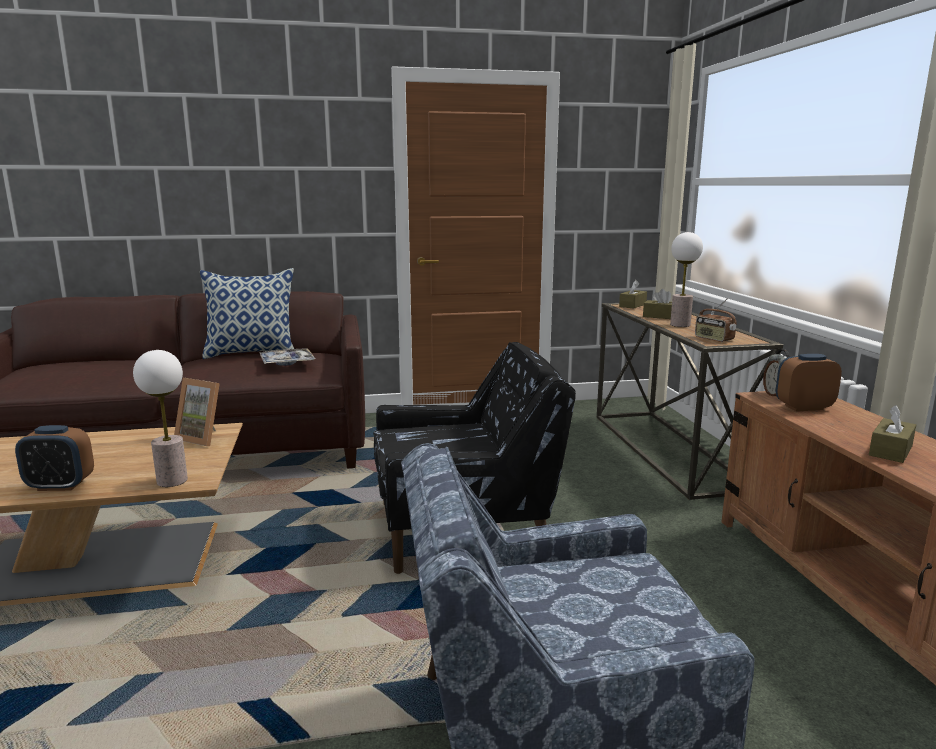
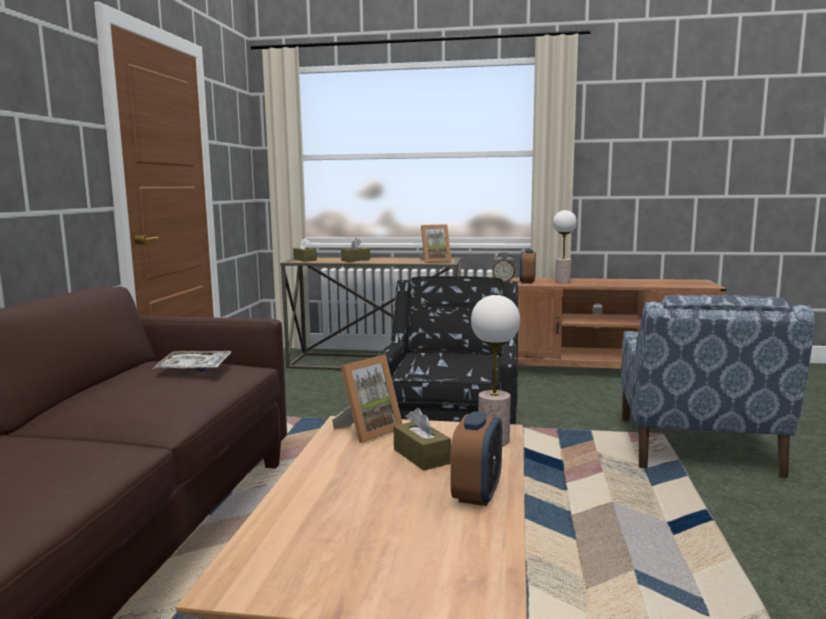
camera: 70 degrees left, 5 degrees down
pillow [200,268,294,359] -> none
table lamp [670,232,703,327] -> table lamp moved to [553,210,577,283]
radio [695,298,737,342] -> picture frame [420,224,451,263]
brown tissue box [869,405,916,463] -> brown tissue box moved to [394,408,451,471]

